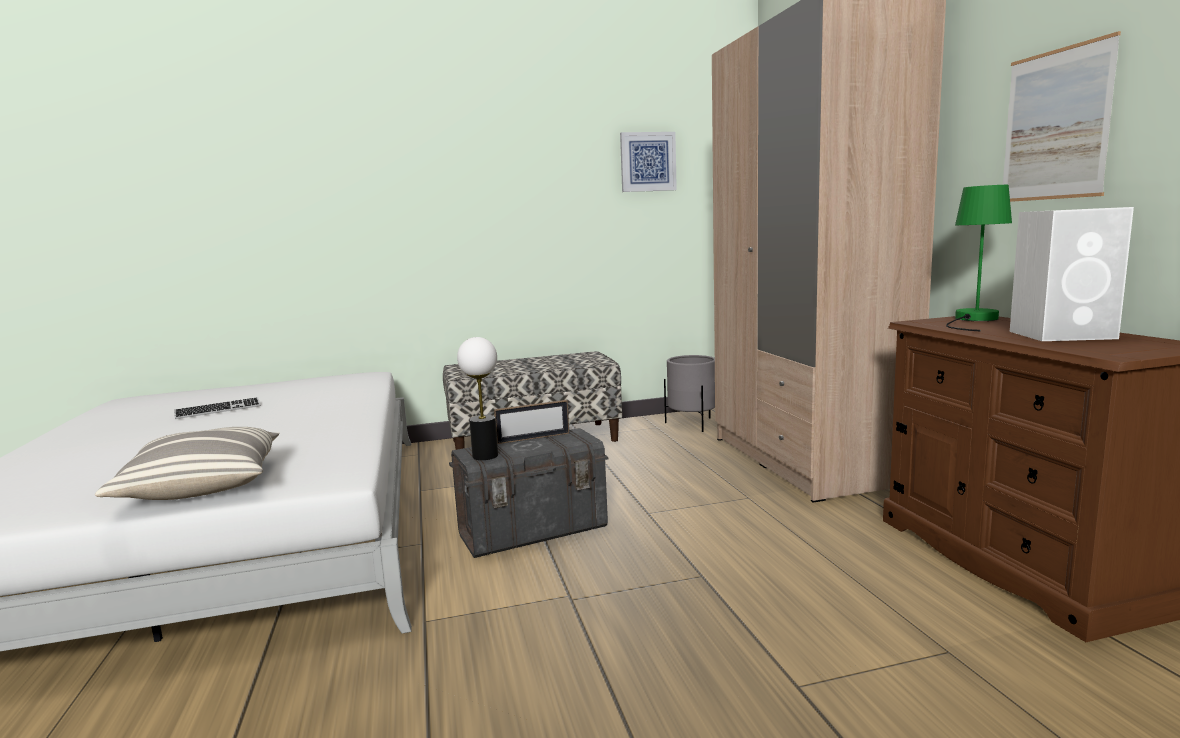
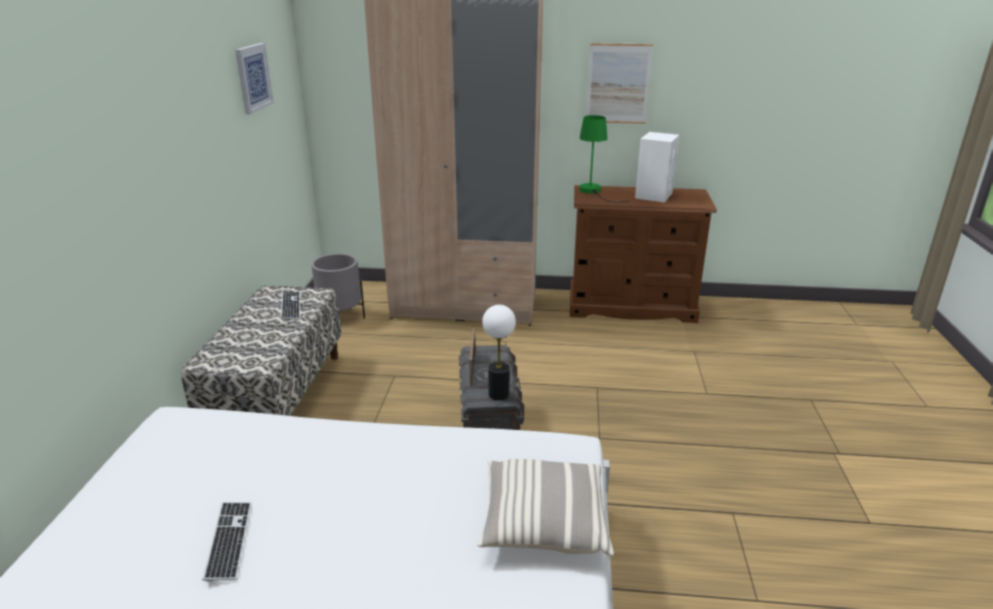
camera: 70 degrees left, 15 degrees up
none -> keyboard [281,291,300,320]

